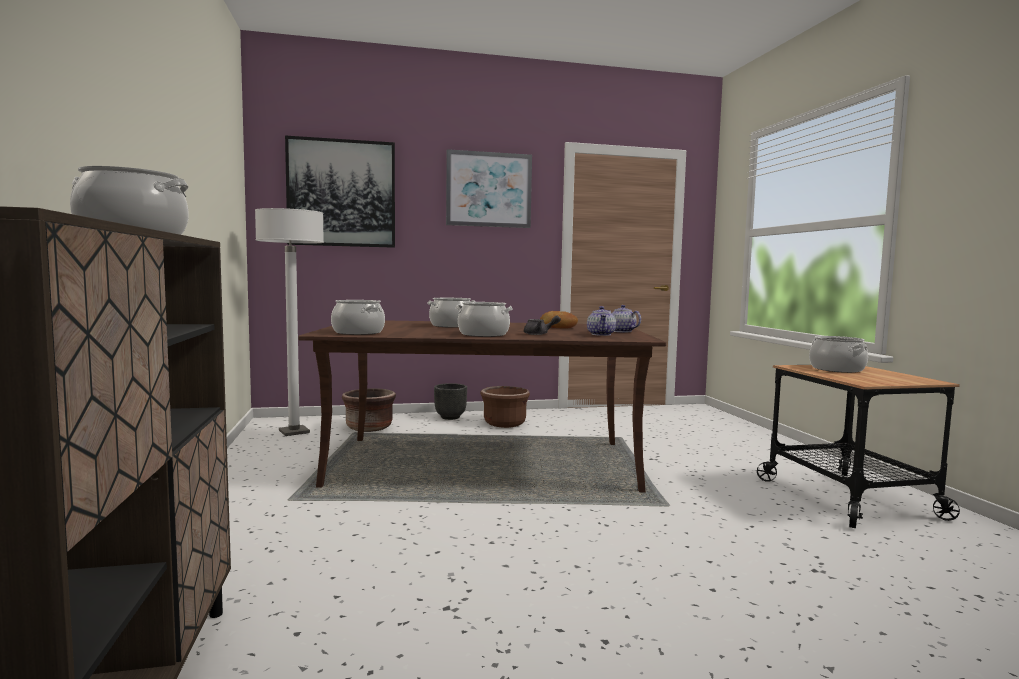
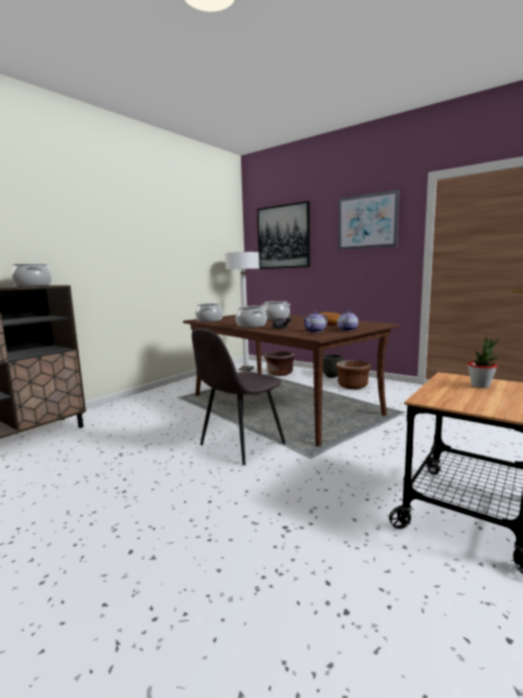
camera: 50 degrees right, 5 degrees up
cooking pot [809,336,868,373] -> potted plant [468,337,499,388]
none -> grey chair [192,328,286,465]

